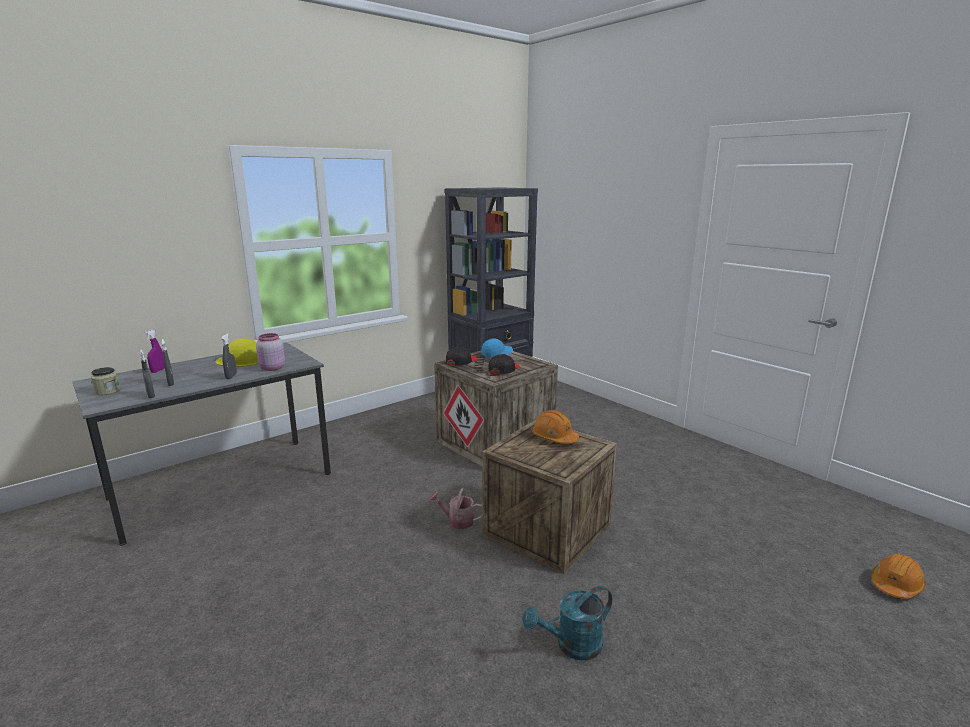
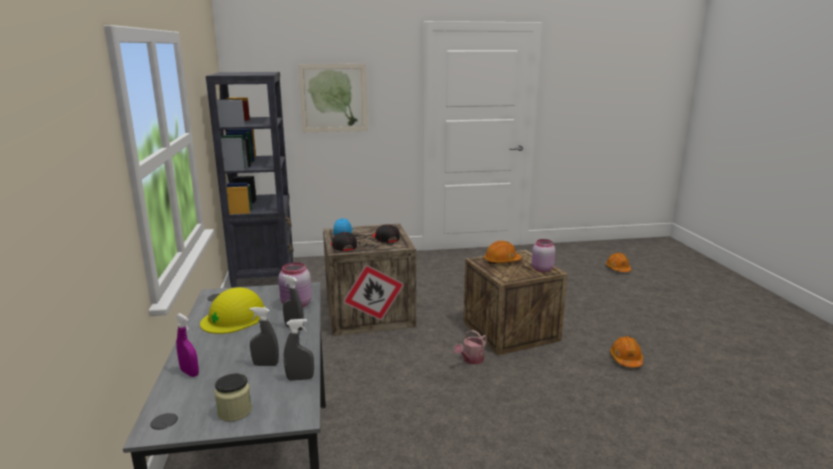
camera: 60 degrees left, 0 degrees up
turquoise watering can [523,585,612,660] -> orange hard hat [610,336,643,367]
none -> picture [298,64,368,132]
none -> pink jar [532,239,555,272]

